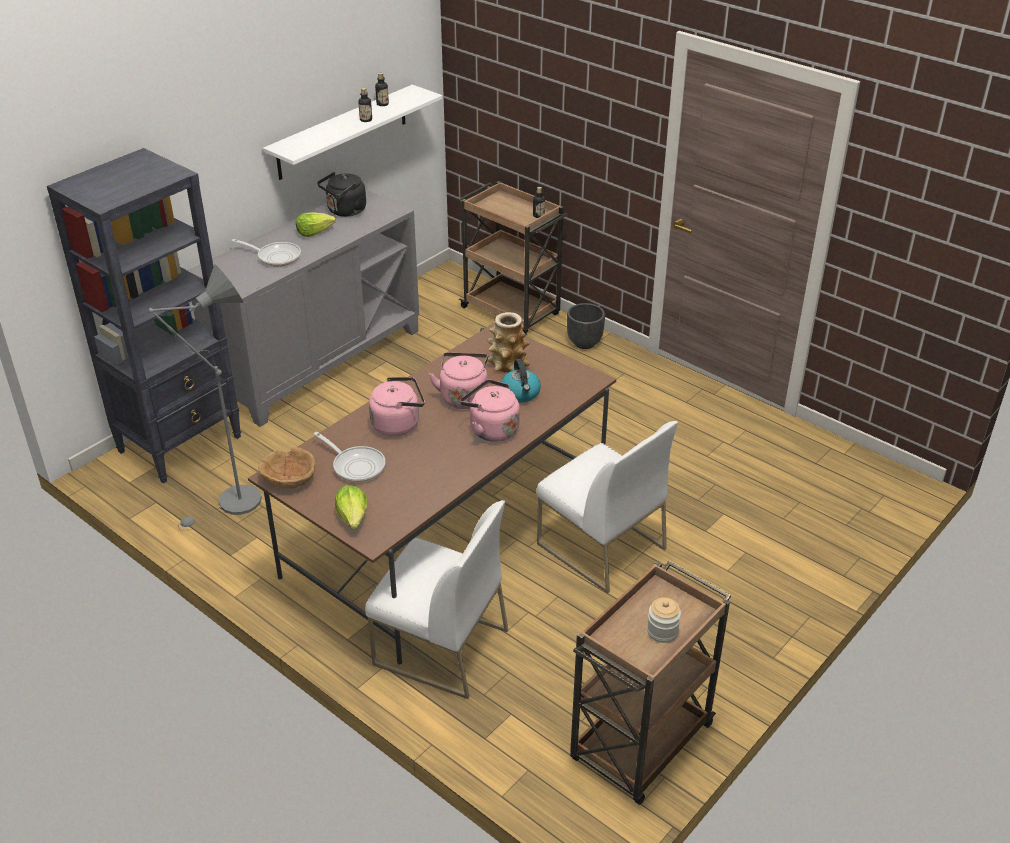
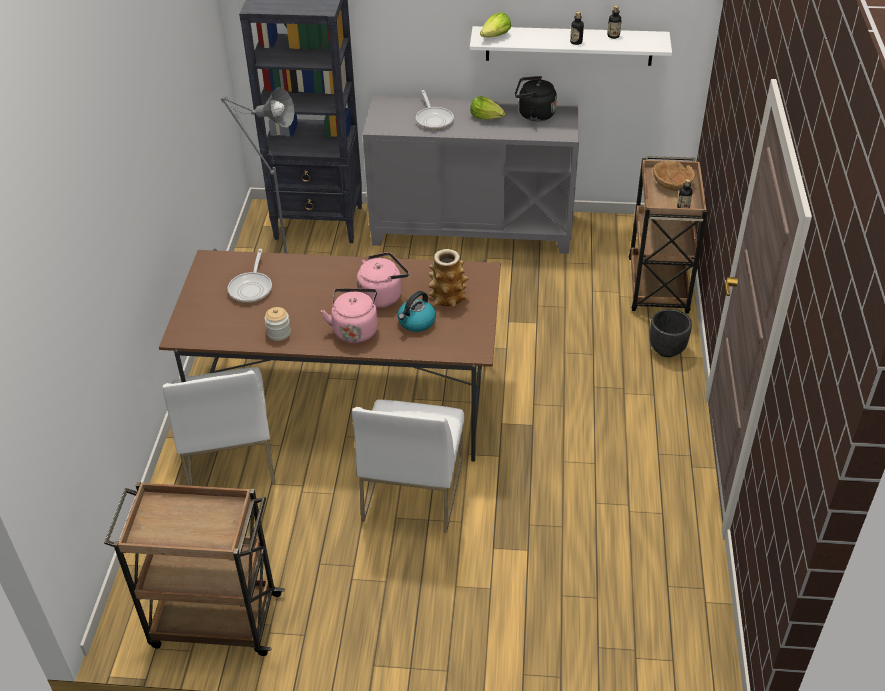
camera: 55 degrees right, 5 degrees up
brown bowl [258,447,316,489] -> brown bowl moved to [653,160,695,191]
lettuce [335,485,368,529] -> lettuce moved to [480,12,511,37]
pink kettle [369,377,425,437] -> none
jar [647,598,681,643] -> jar moved to [265,307,291,341]

